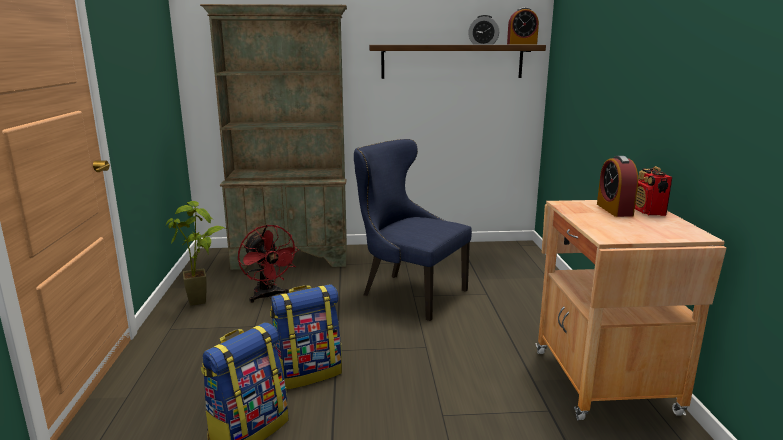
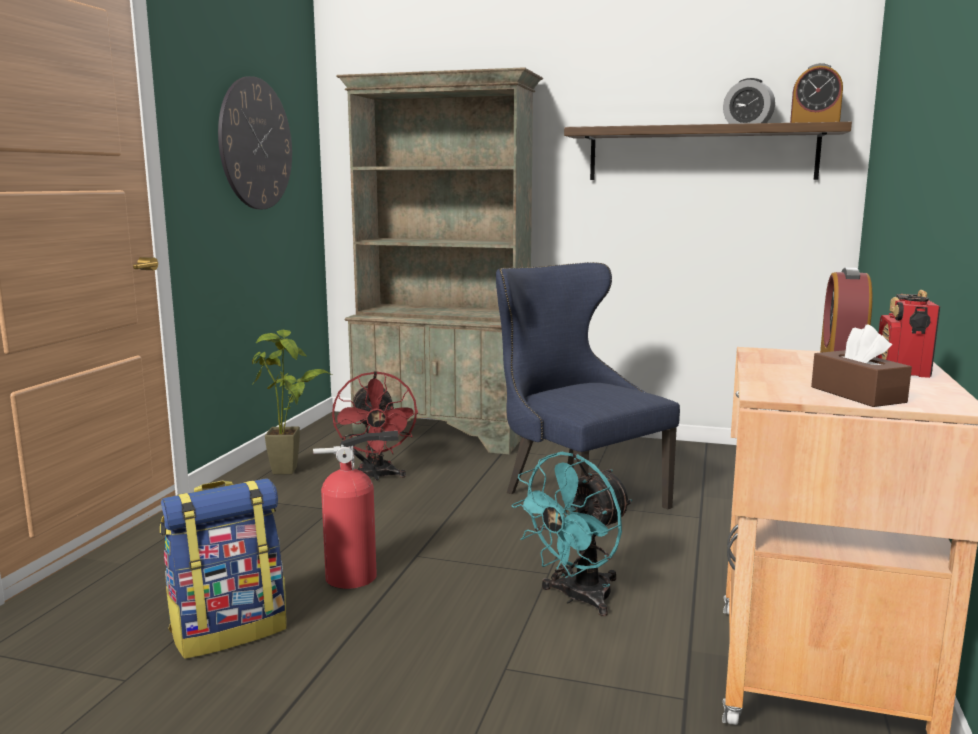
camera: 20 degrees right, 5 degrees down
backpack [270,284,342,390] -> fire extinguisher [313,431,398,589]
none -> wall clock [218,76,292,209]
none -> turquoise fan [511,452,632,616]
none -> brown tissue box [811,324,912,407]

